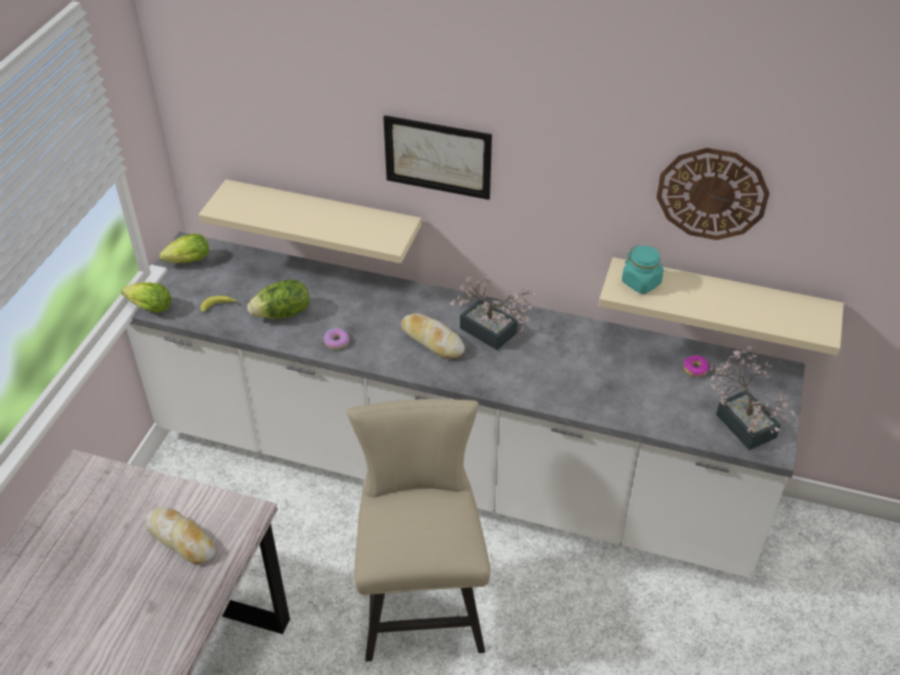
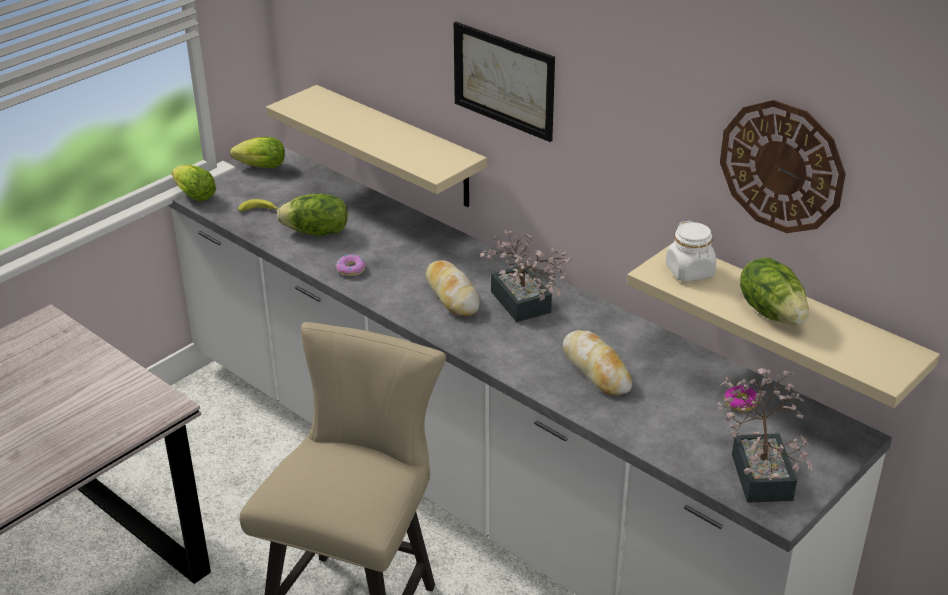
camera: 25 degrees right, 10 degrees down
bread [145,507,216,564] -> bread moved to [563,330,632,395]
turquoise jar [622,245,664,294] -> white jar [666,221,716,282]
none -> lettuce [740,258,809,325]

